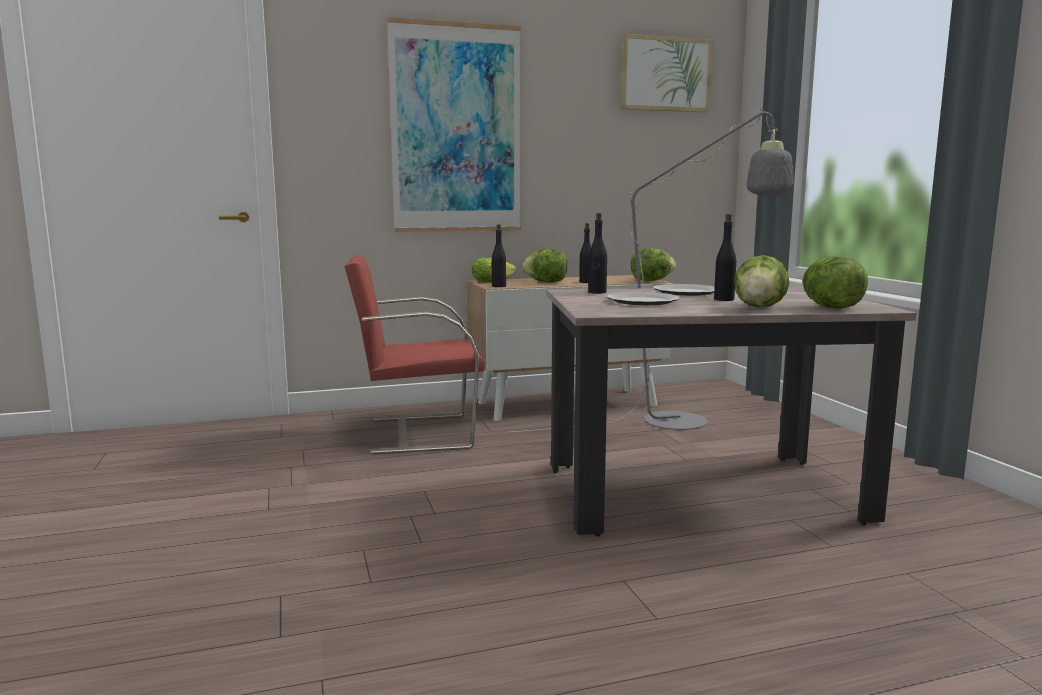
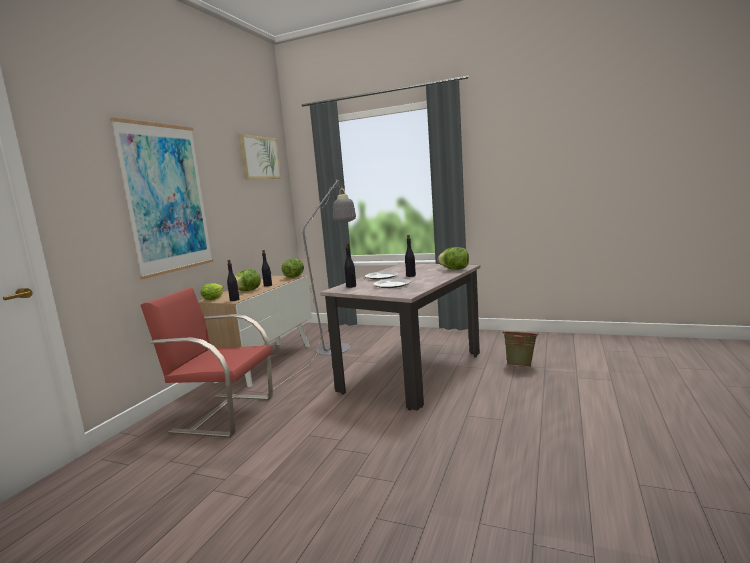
camera: 50 degrees left, 0 degrees up
red chair [344,255,485,454] -> red chair turned 75 degrees clockwise [141,287,273,437]
lettuce [734,255,790,308] -> none
none -> green bucket [502,331,539,367]

